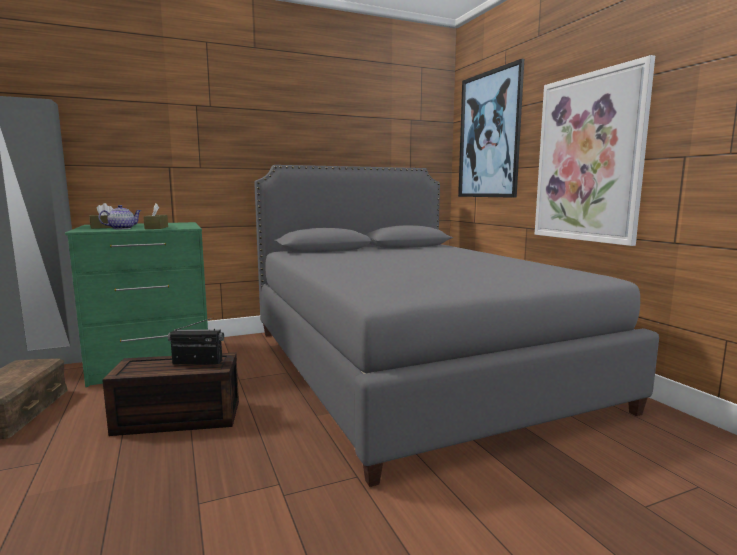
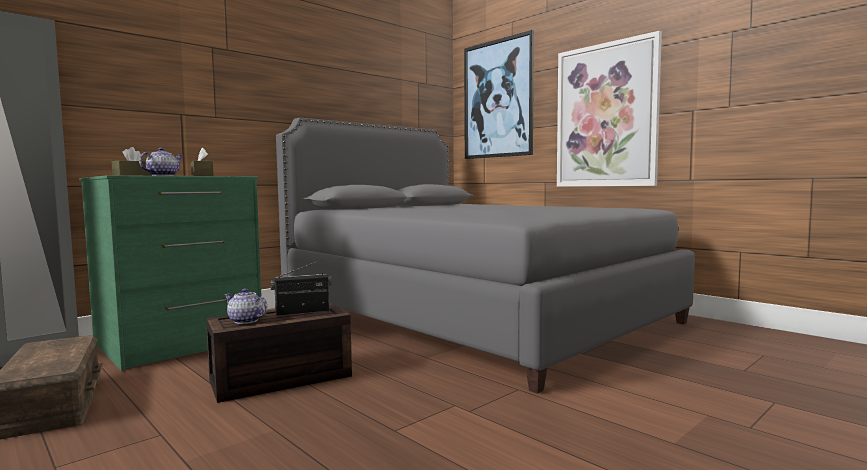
camera: 20 degrees left, 5 degrees down
none -> teapot [224,288,268,324]

